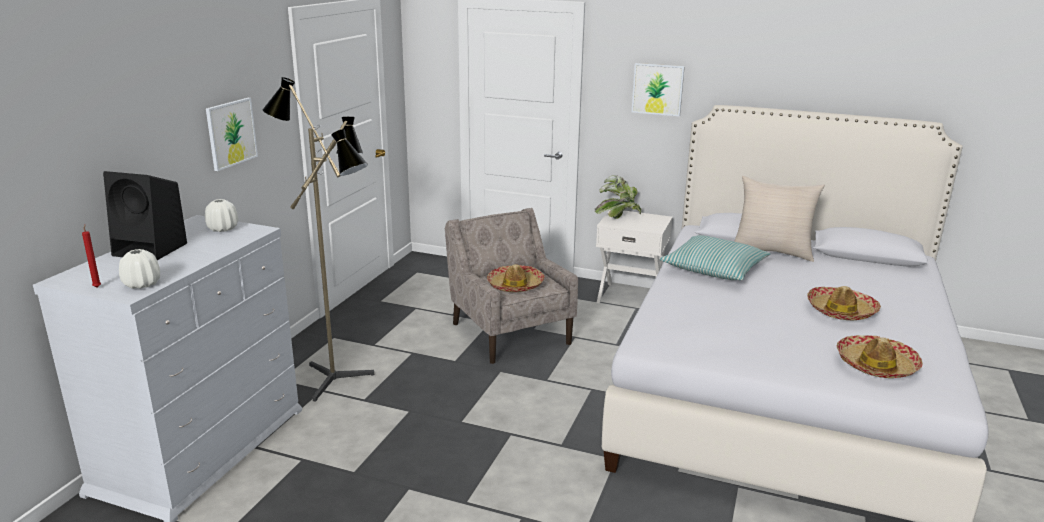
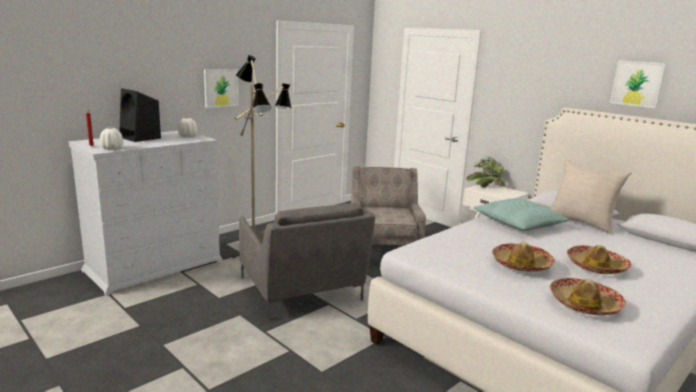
camera: 25 degrees right, 5 degrees down
hat [487,264,545,292] -> hat moved to [492,242,555,272]
picture [632,63,685,116] -> picture moved to [610,60,666,108]
none -> grey armchair [239,203,375,320]

